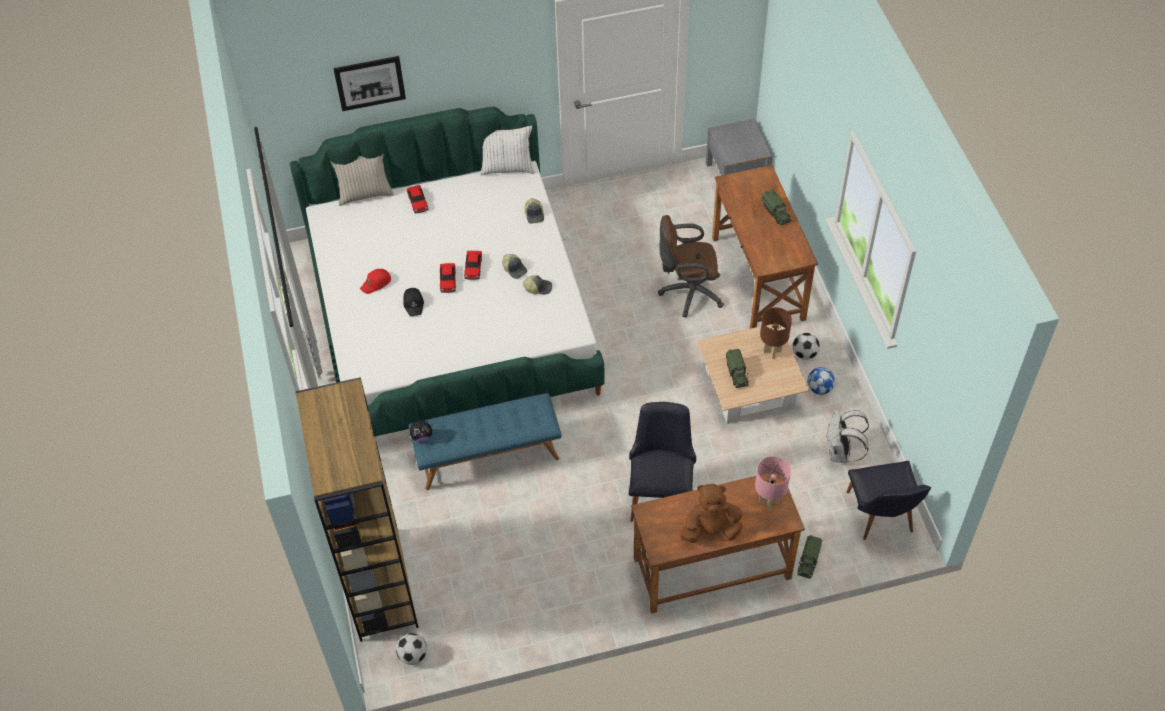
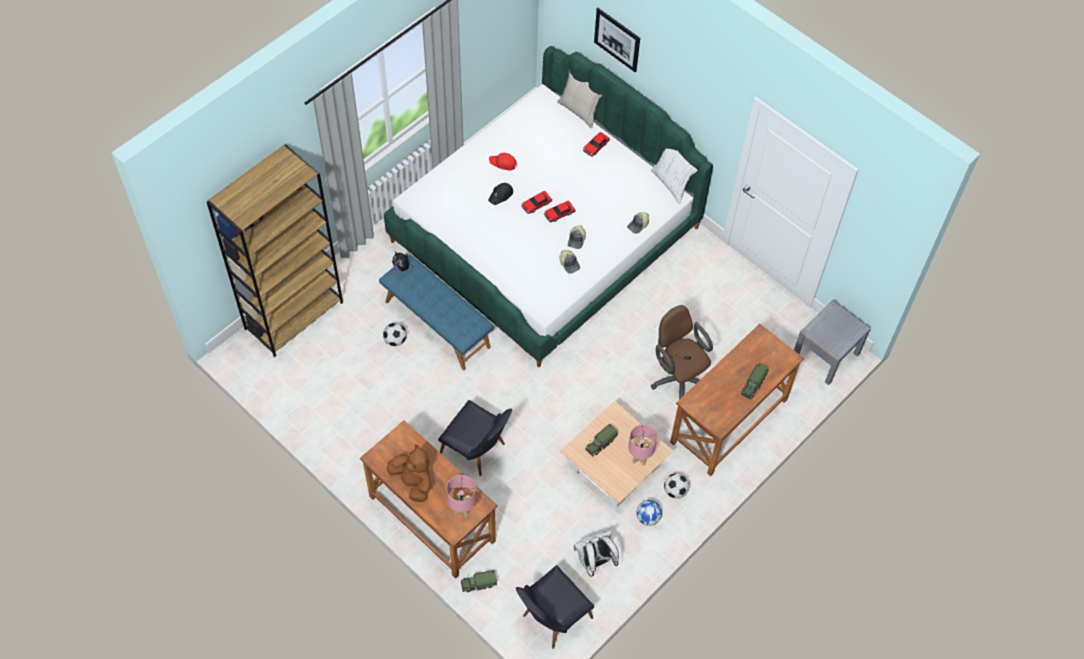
camera: 55 degrees right, 5 degrees up
football [396,633,427,665] -> football moved to [383,323,407,346]
black chair [629,402,696,522] -> black chair turned 60 degrees clockwise [438,400,512,476]
brown table lamp [760,307,792,359] -> pink table lamp [628,424,657,466]

